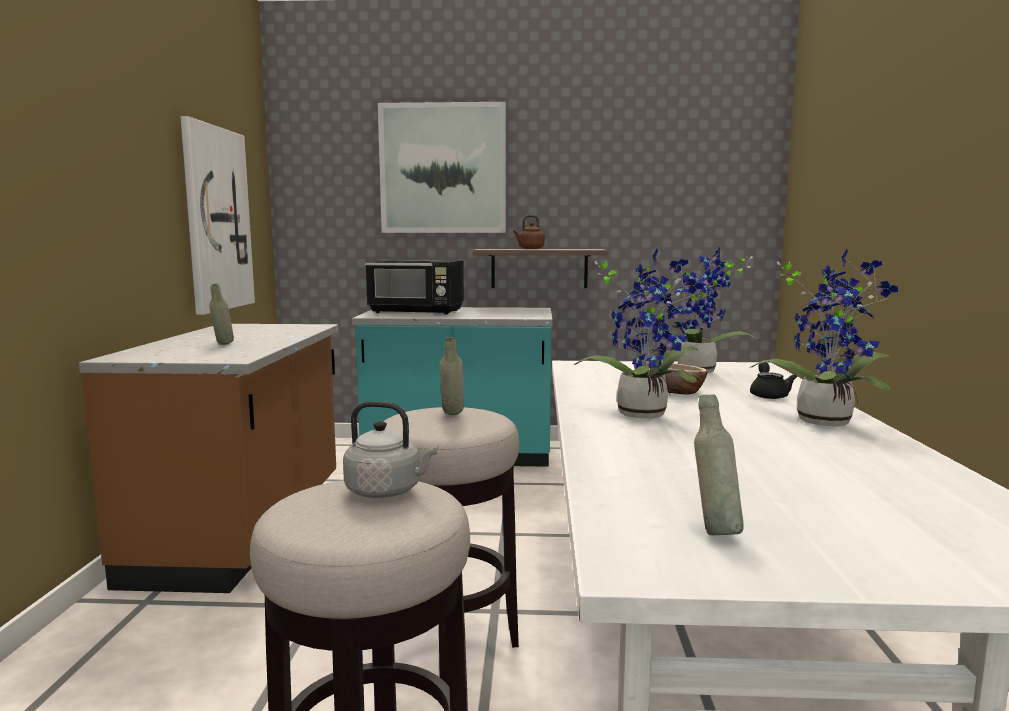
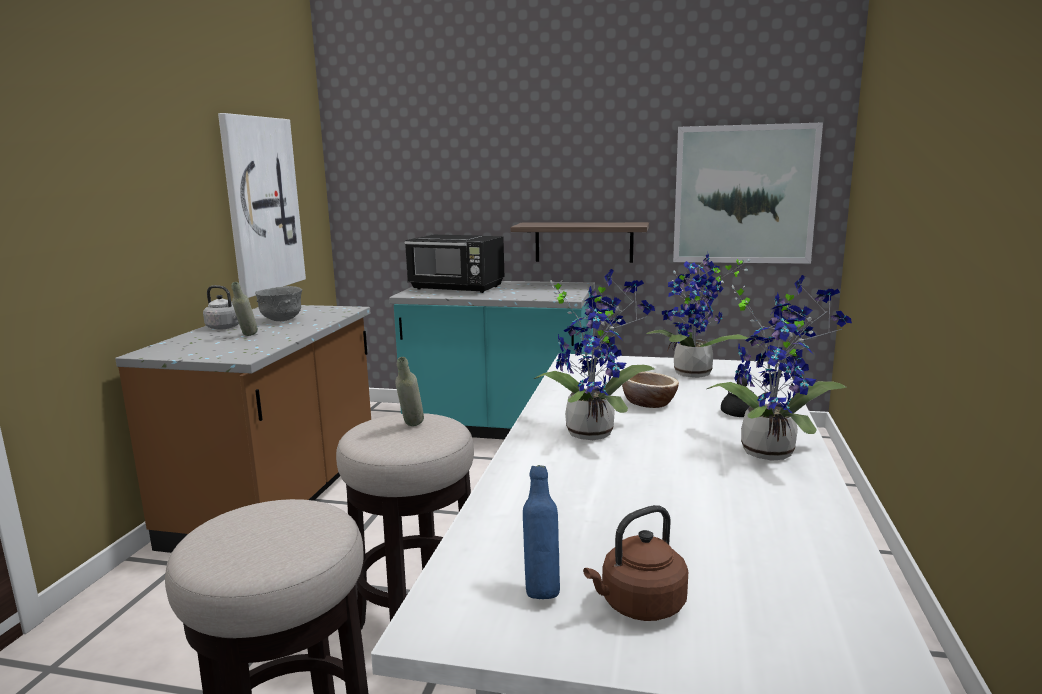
camera: 10 degrees right, 5 degrees up
grey kettle [343,401,438,498] -> grey kettle moved to [203,285,239,330]
picture [378,102,506,233] -> picture moved to [673,122,823,264]
brown kettle [513,215,545,249] -> brown kettle moved to [583,505,688,621]
grey bottle [694,394,744,535] -> blue bottle [523,465,560,599]
none -> grey bowl [255,286,302,321]

